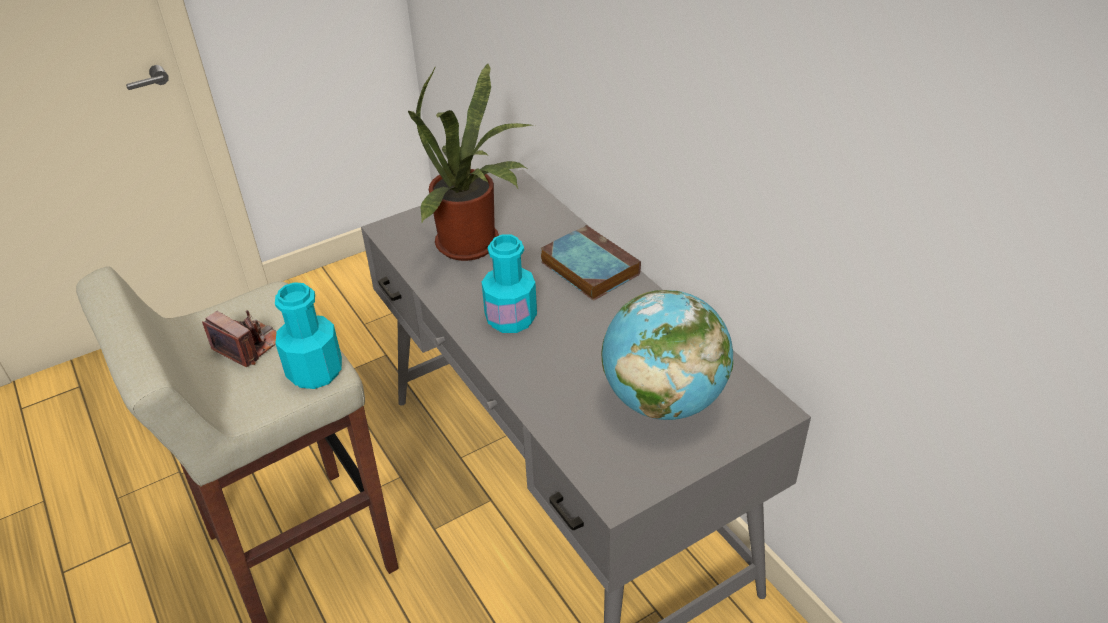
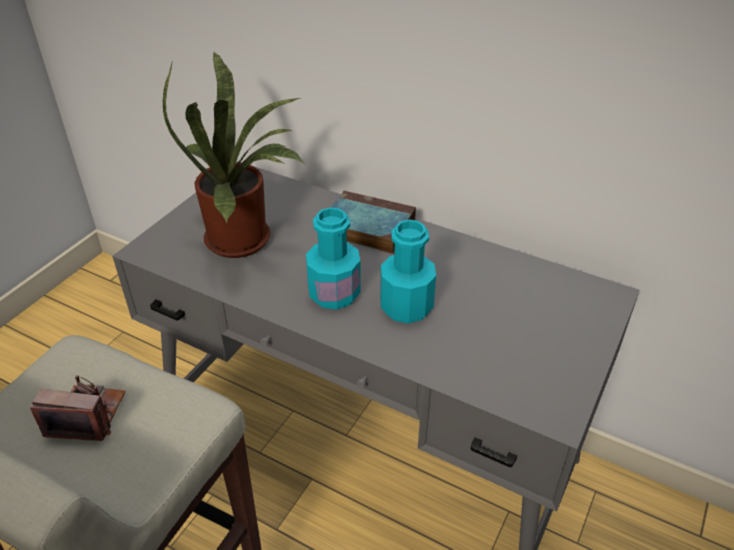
camera: 30 degrees left, 0 degrees up
turquoise bottle [275,282,342,389] -> turquoise bottle moved to [380,220,436,323]
globe [602,290,733,420] -> none

